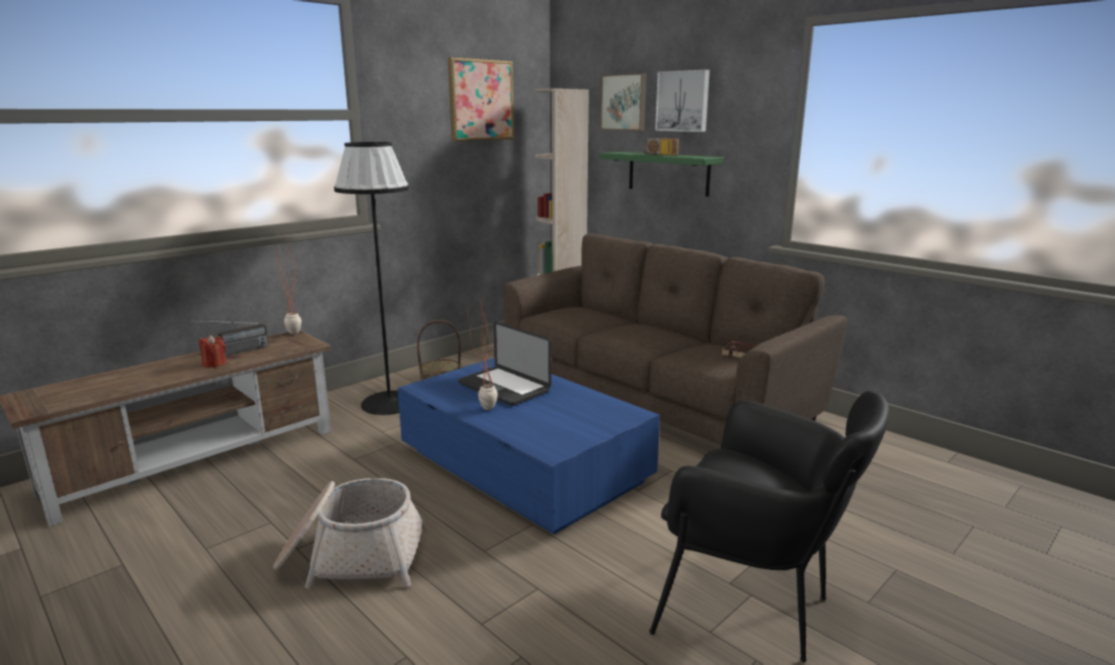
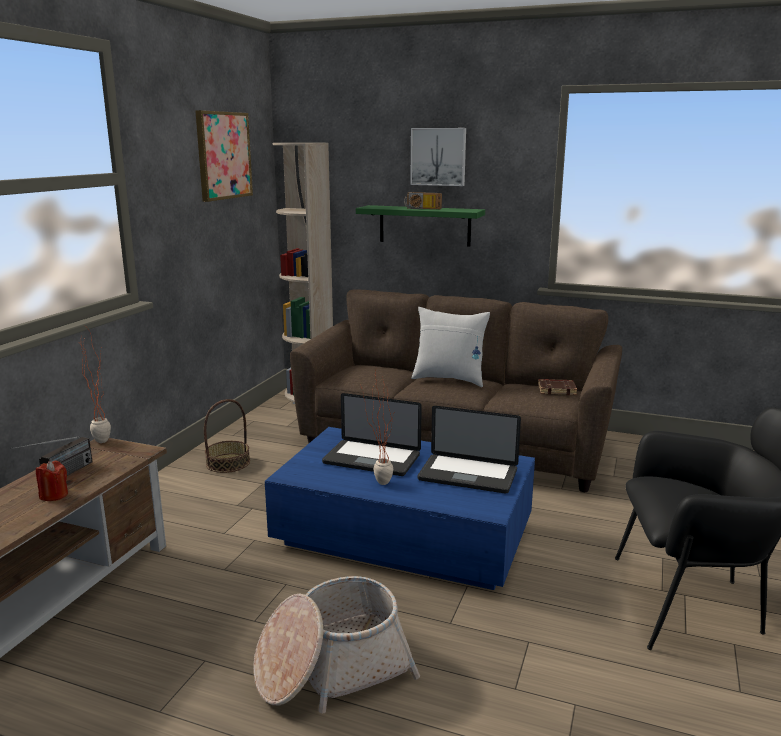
camera: 25 degrees left, 0 degrees up
black floor lamp [334,142,409,415] -> none
picture [600,73,647,131] -> none
none -> grey pillow [411,307,490,387]
none -> laptop [417,406,521,494]

